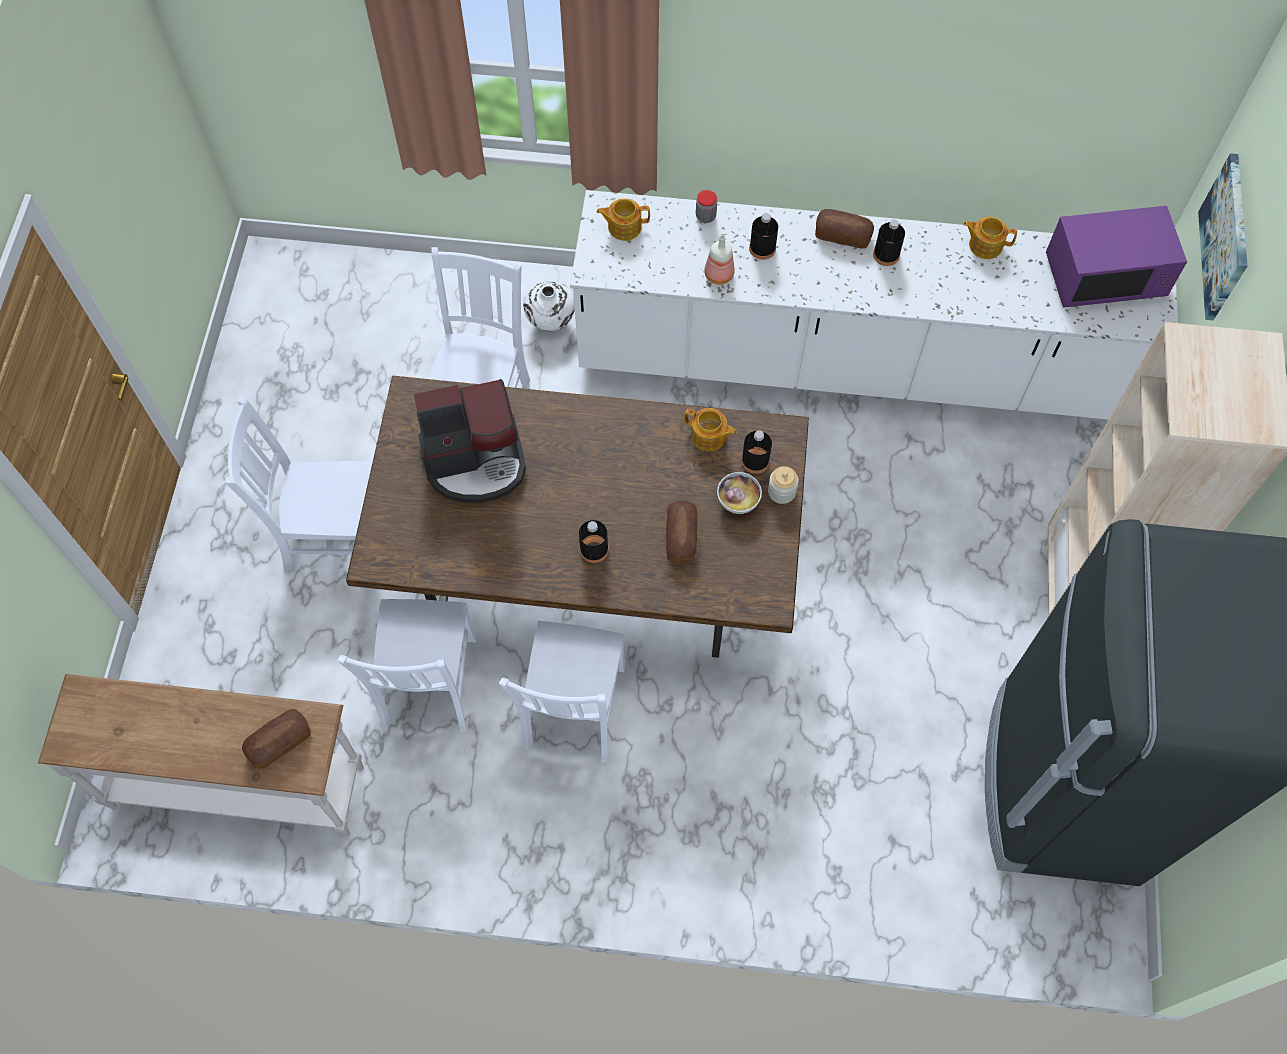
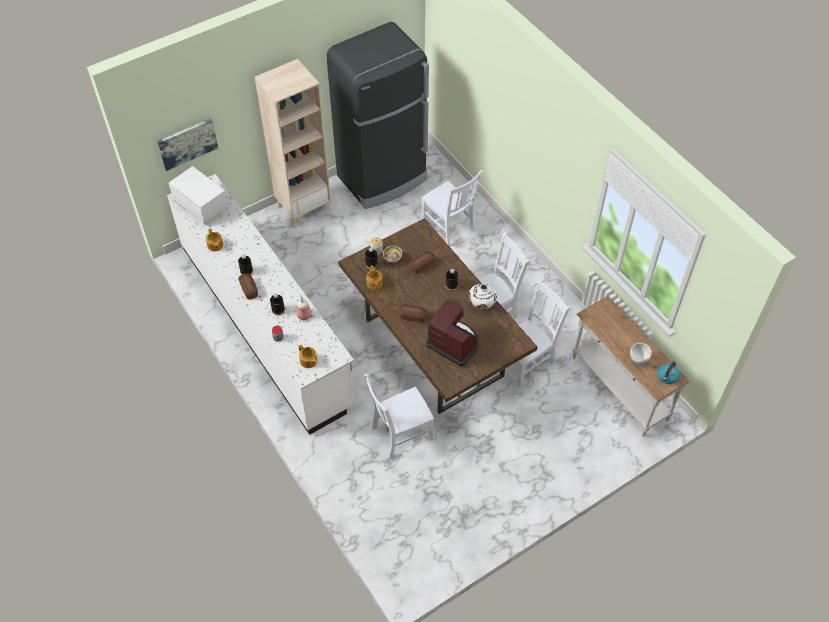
camera: 130 degrees left, 10 degrees down
white chair [225,396,373,571] -> white chair moved to [421,170,483,247]
bread [242,709,311,769] -> bread moved to [398,304,427,323]
white vase [523,281,575,331] -> white vase moved to [469,284,497,309]
purple microwave [1046,206,1187,308] -> white microwave [169,166,229,225]
none -> white bowl [630,343,652,364]
none -> kettle [657,362,680,384]

